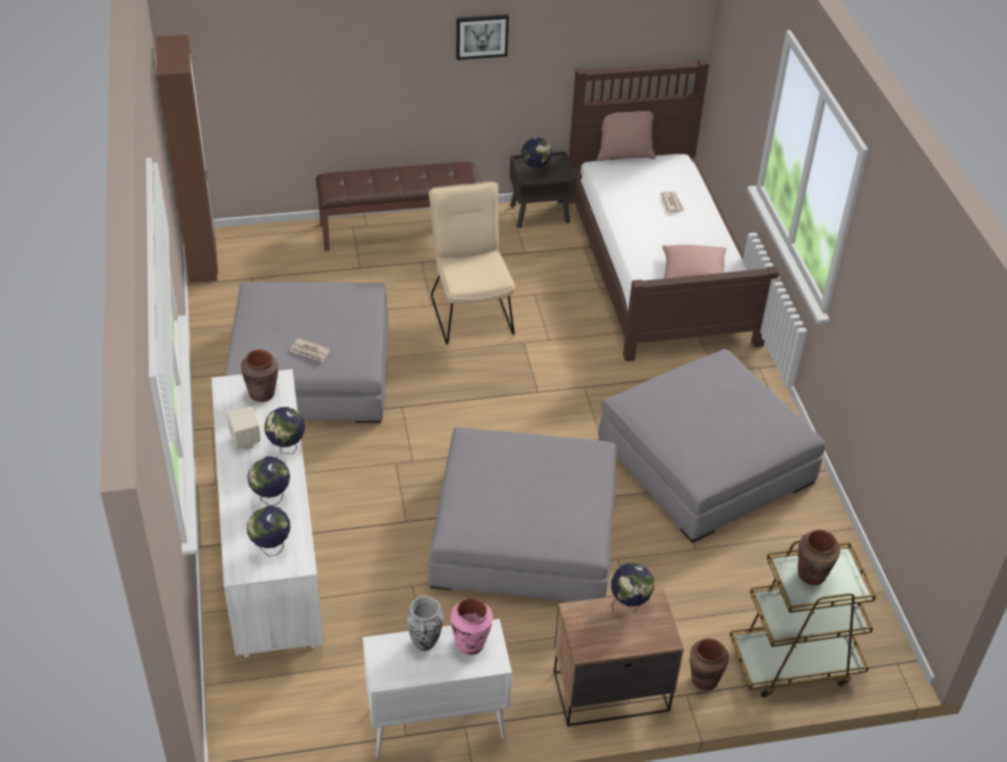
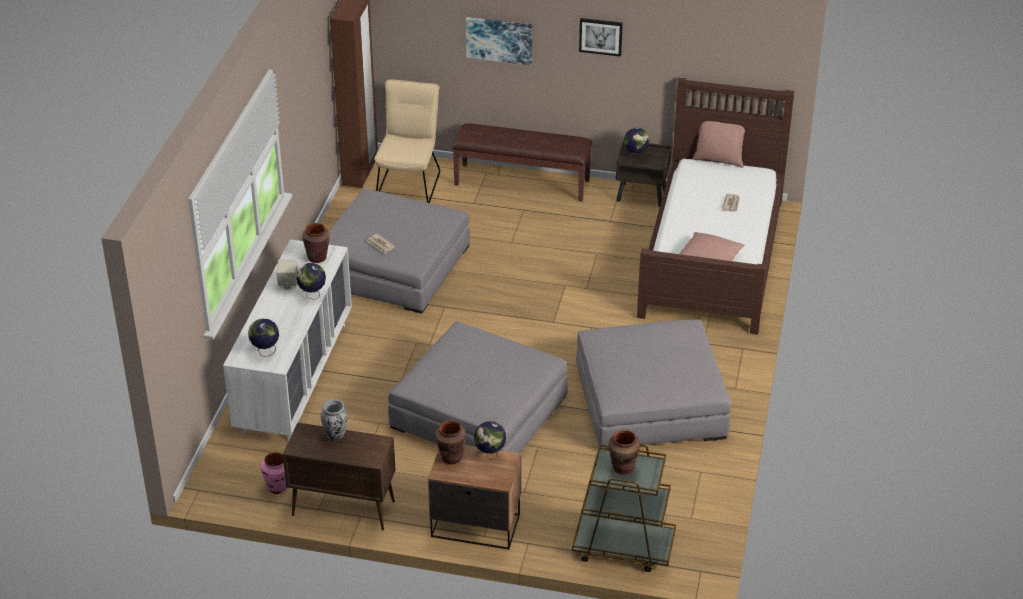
camera: 25 degrees right, 5 degrees down
globe [247,456,290,506] -> none
white cabinet [363,619,512,757] -> brown cabinet [283,422,395,531]
beige chair [429,181,515,344] -> beige chair moved to [374,79,440,203]
pink vase [451,598,493,655] -> pink vase moved to [261,452,287,494]
brown vase [690,638,729,691] -> brown vase moved to [436,420,466,464]
none -> picture [466,17,532,65]

